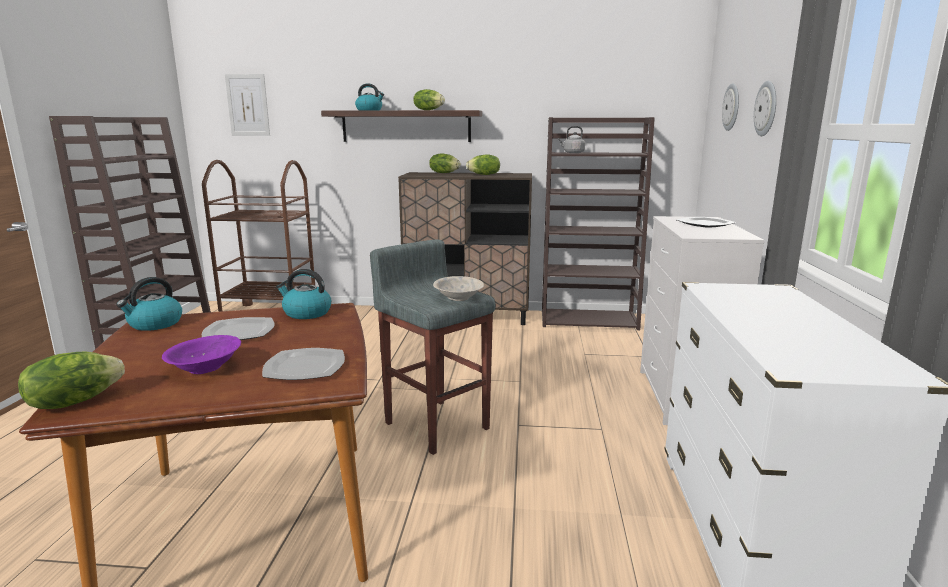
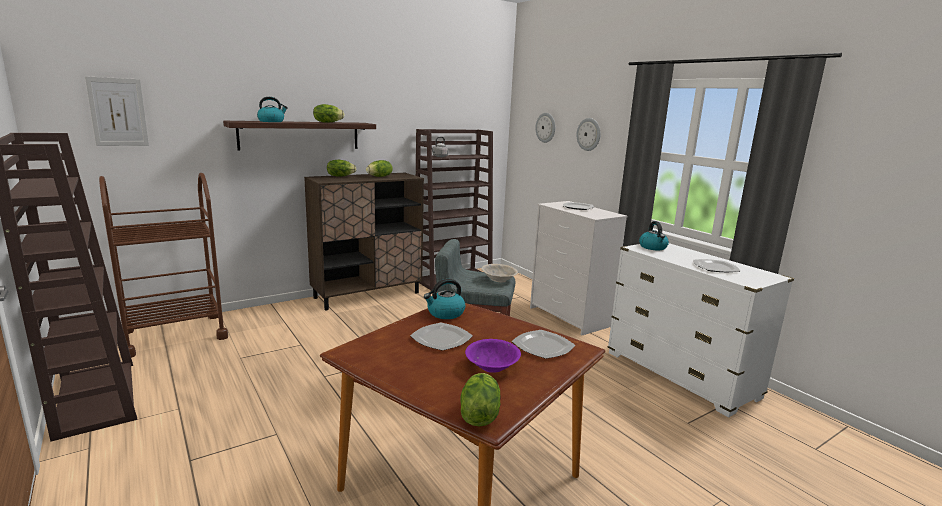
camera: 40 degrees left, 0 degrees up
kettle [116,277,182,331] -> kettle moved to [639,221,669,250]
none -> plate [693,259,740,272]

